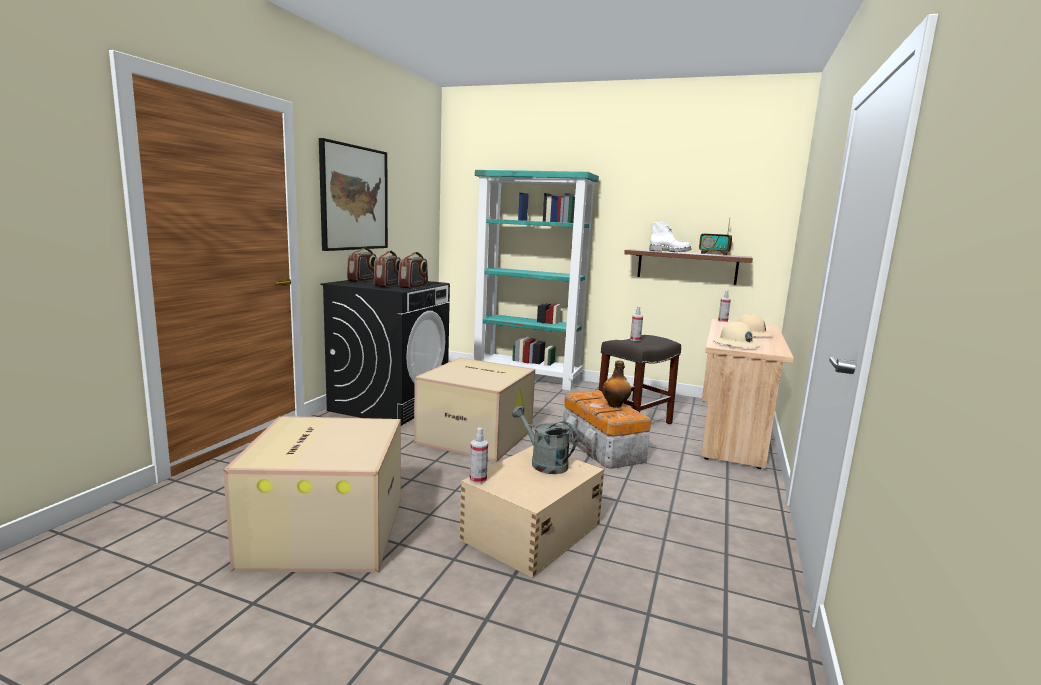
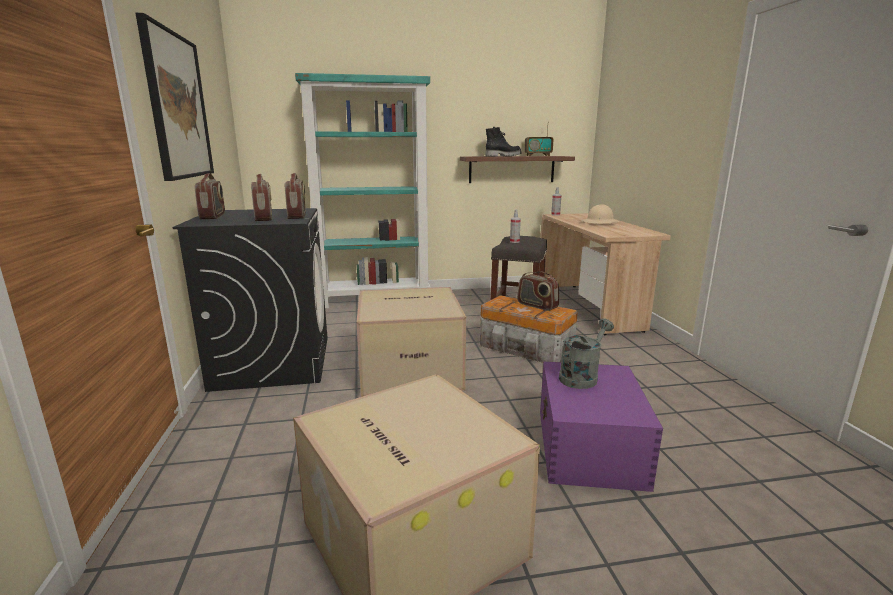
camera: 30 degrees left, 5 degrees up
beige storage box [460,446,604,578] -> purple storage box [540,362,663,492]
spray bottle [470,427,488,484] -> none
grey watering can [512,405,577,474] -> grey watering can turned 120 degrees clockwise [559,319,614,389]
bottle [602,360,631,408] -> radio [517,271,559,311]
white boot [649,221,691,252] -> black boot [486,127,521,156]
beige hard hat [712,321,760,348] -> none

